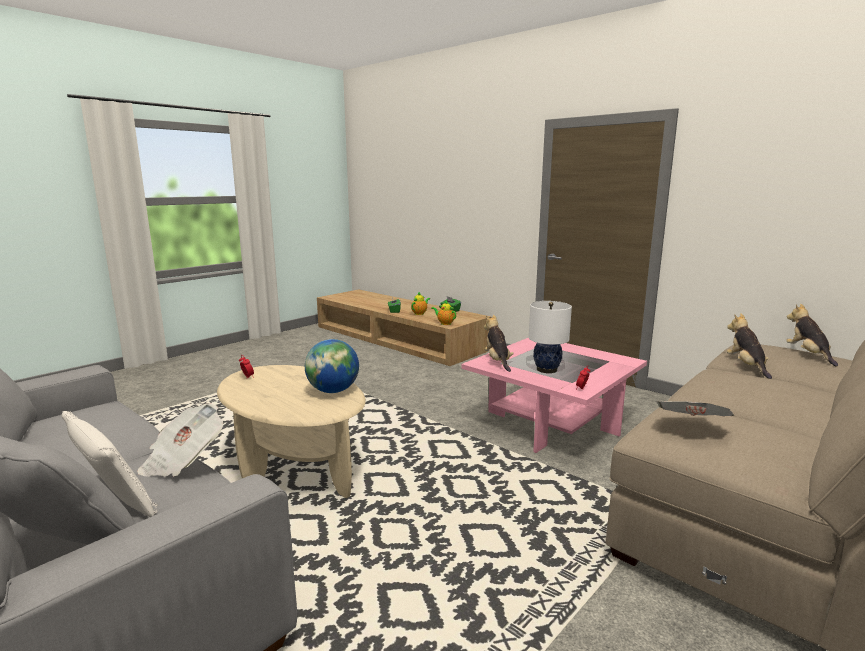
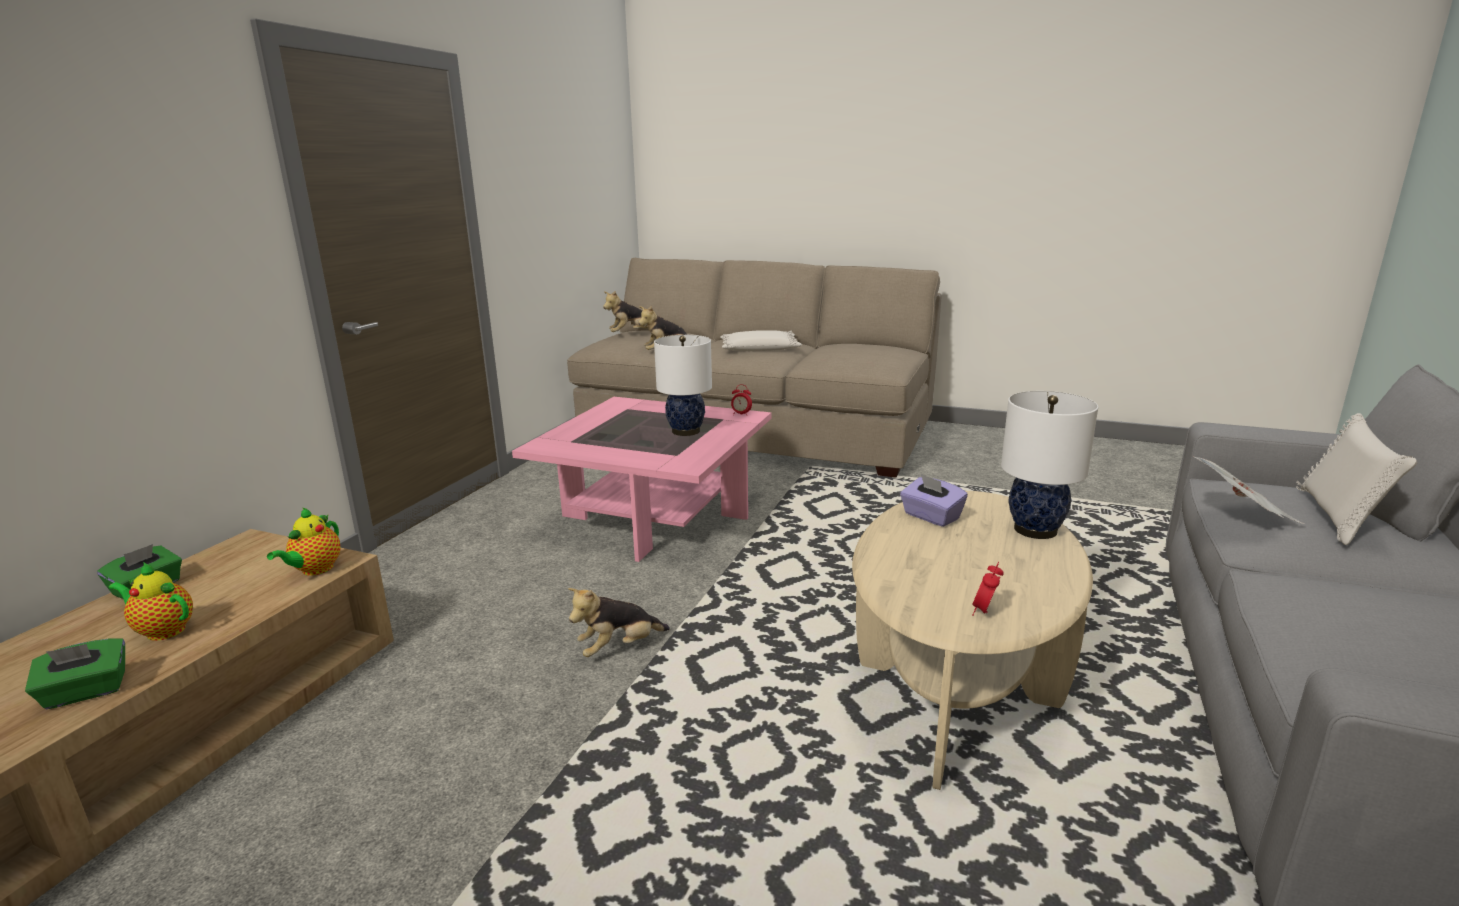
camera: 110 degrees left, 5 degrees up
globe [305,339,359,393] -> purple tissue box [900,474,968,527]
plush toy [484,314,514,372] -> plush toy moved to [568,588,670,657]
newspaper [656,401,734,417] -> none
none -> white pillow [720,330,802,351]
none -> white table lamp [1001,391,1098,539]

